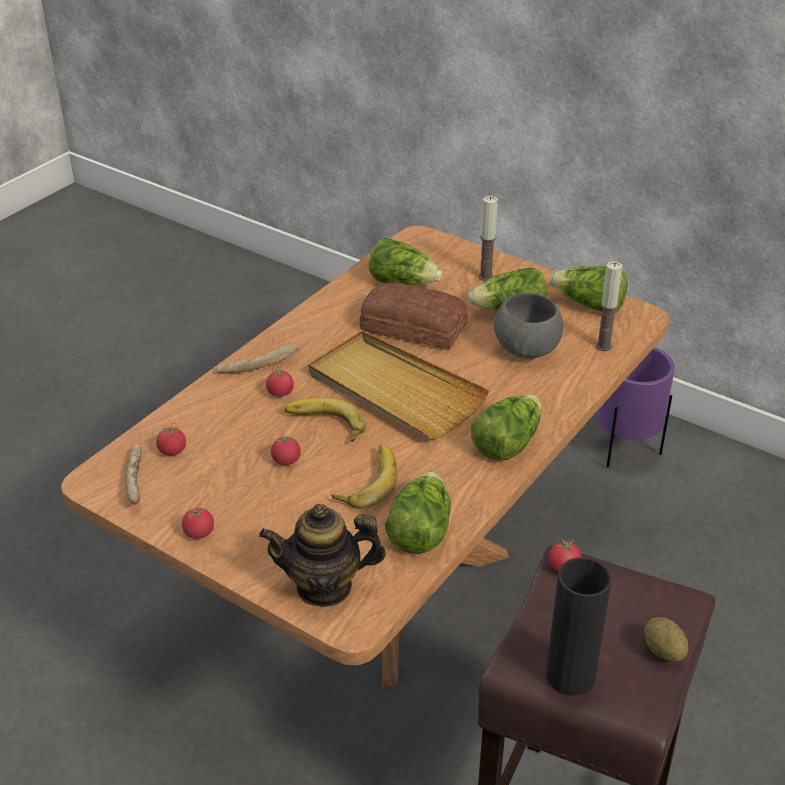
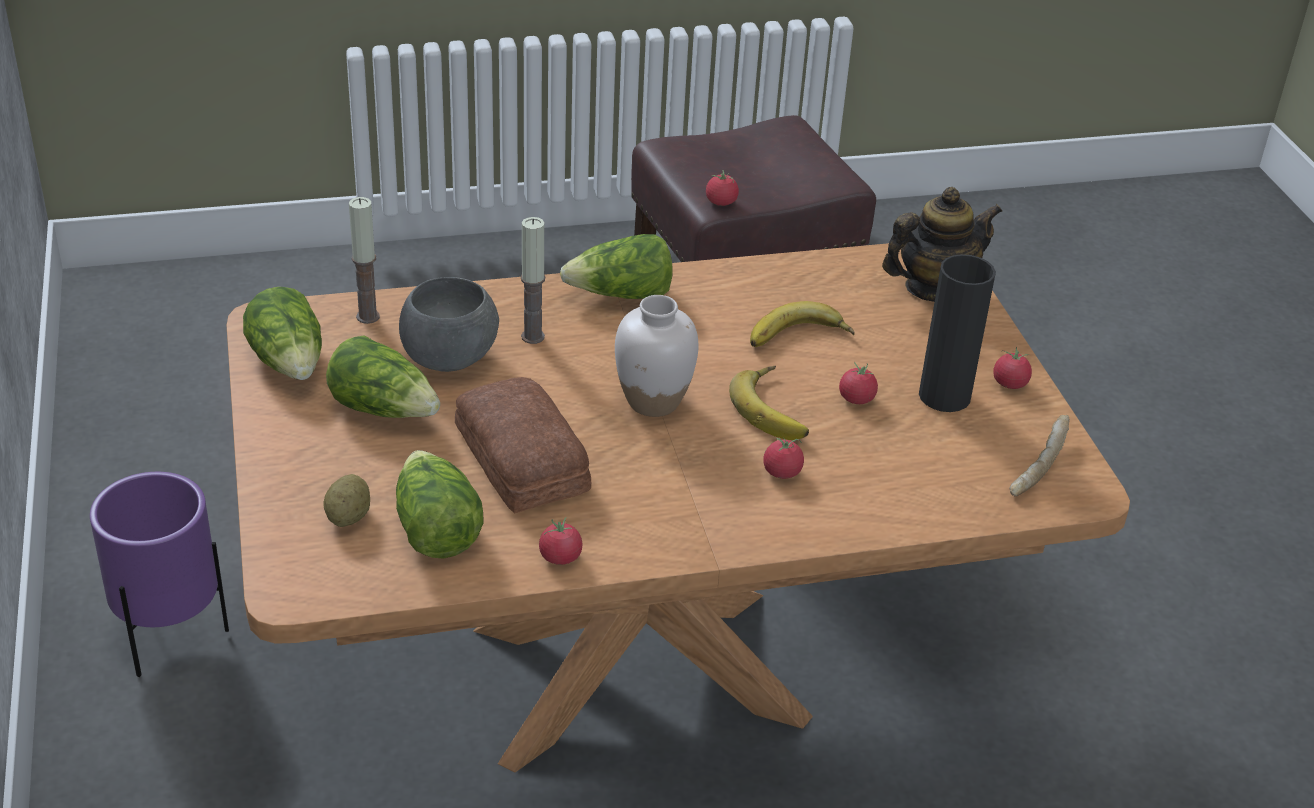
camera: 140 degrees left, 0 degrees up
tomato [156,423,186,456] -> tomato moved to [539,517,582,565]
bread [216,344,299,374] -> none
teapot [259,504,386,607] -> teapot turned 60 degrees counterclockwise [882,187,1002,302]
beige tray [308,331,489,440] -> white vase [615,295,699,417]
lettuce [385,471,451,554] -> none
candle [478,196,498,281] -> candle moved to [521,217,545,344]
black vase [546,557,612,695] -> black vase moved to [919,254,996,412]
potato [645,617,688,661] -> potato moved to [323,474,370,527]

